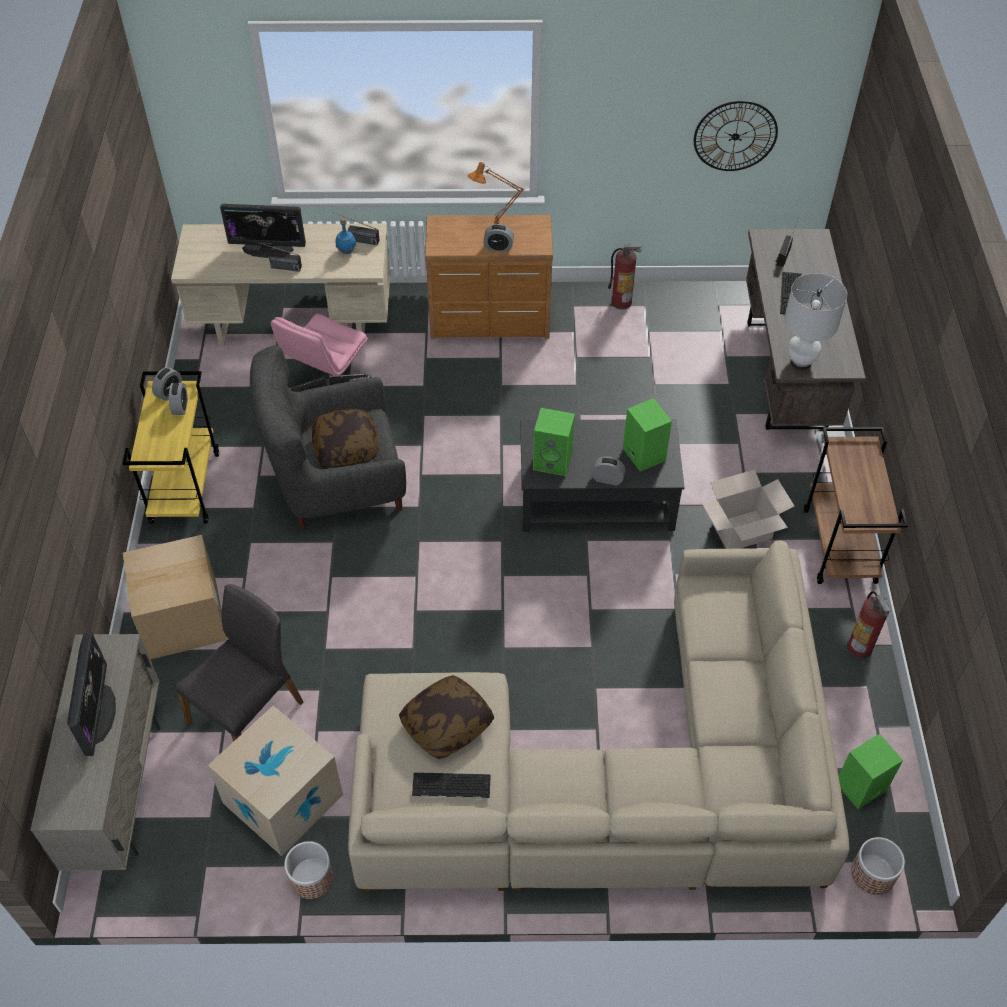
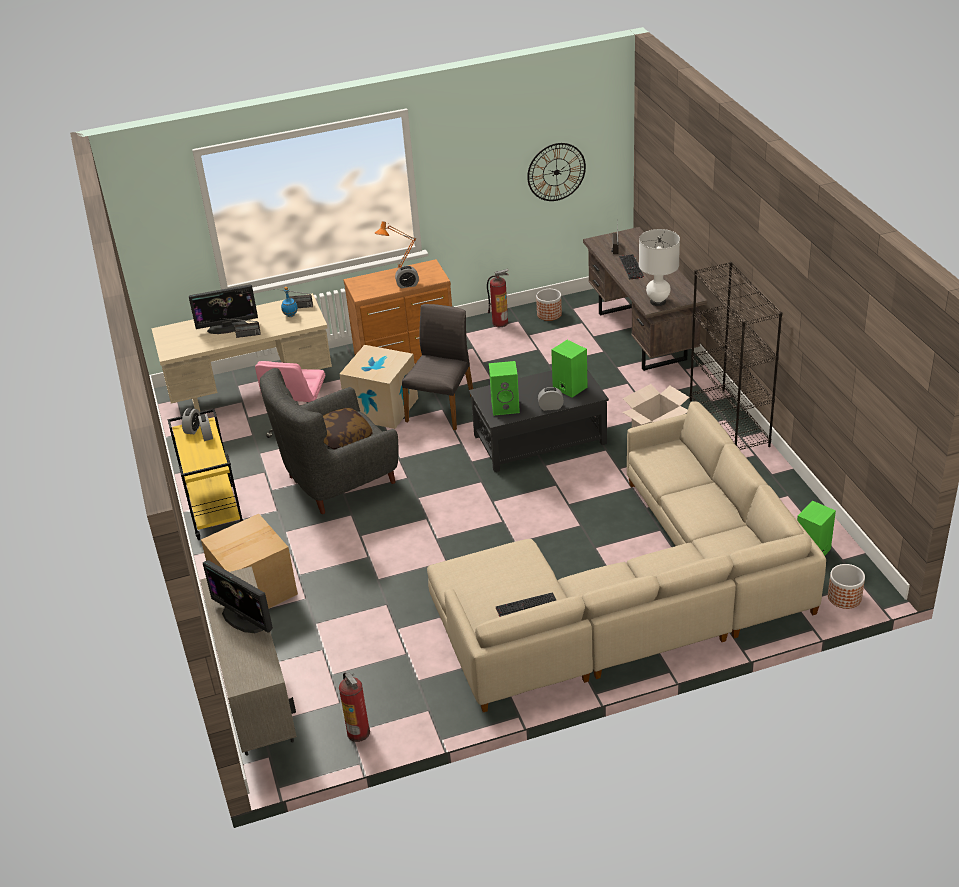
camera: 15 degrees left, 15 degrees down
monitor [67,632,116,756] -> monitor turned 150 degrees clockwise [203,560,273,633]
grey chair [175,584,303,742] -> grey chair moved to [402,304,473,430]
cardboard box [208,706,343,856] -> cardboard box moved to [339,345,418,429]
planter [284,841,333,899] -> planter moved to [536,289,562,321]
pillow [399,675,494,759] -> none
brown cart [804,427,908,584] -> black bookcase [690,262,782,450]
fire extinguisher [847,591,891,659] -> fire extinguisher moved to [339,672,370,742]

